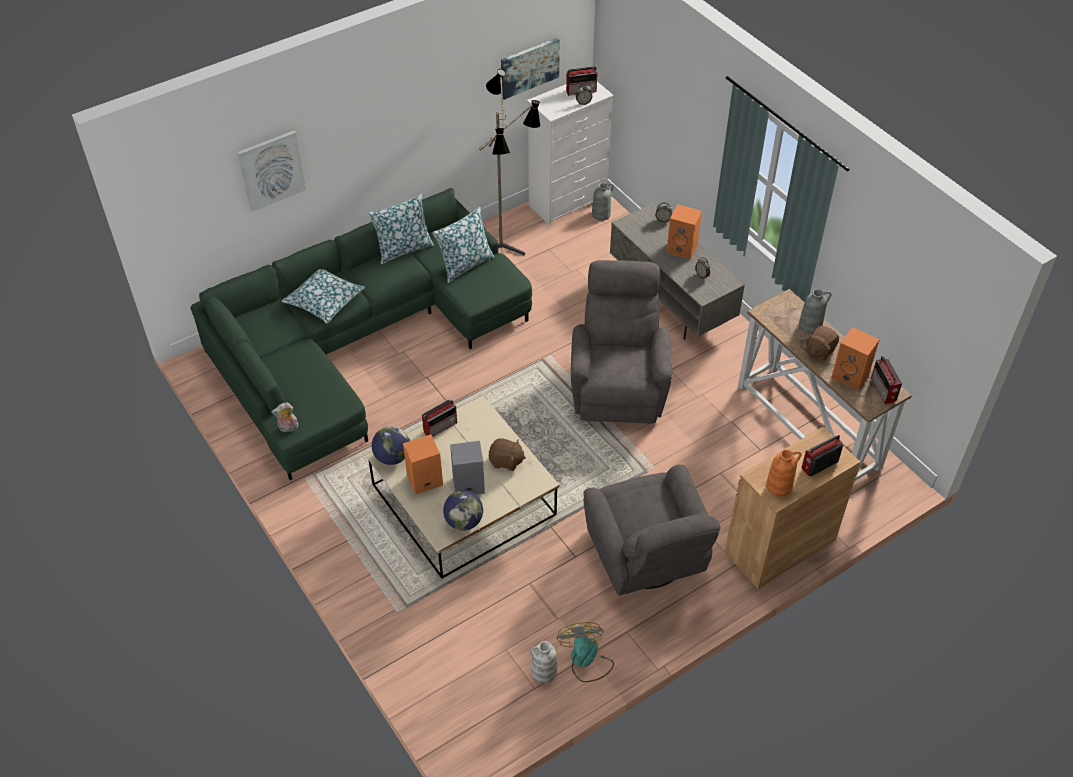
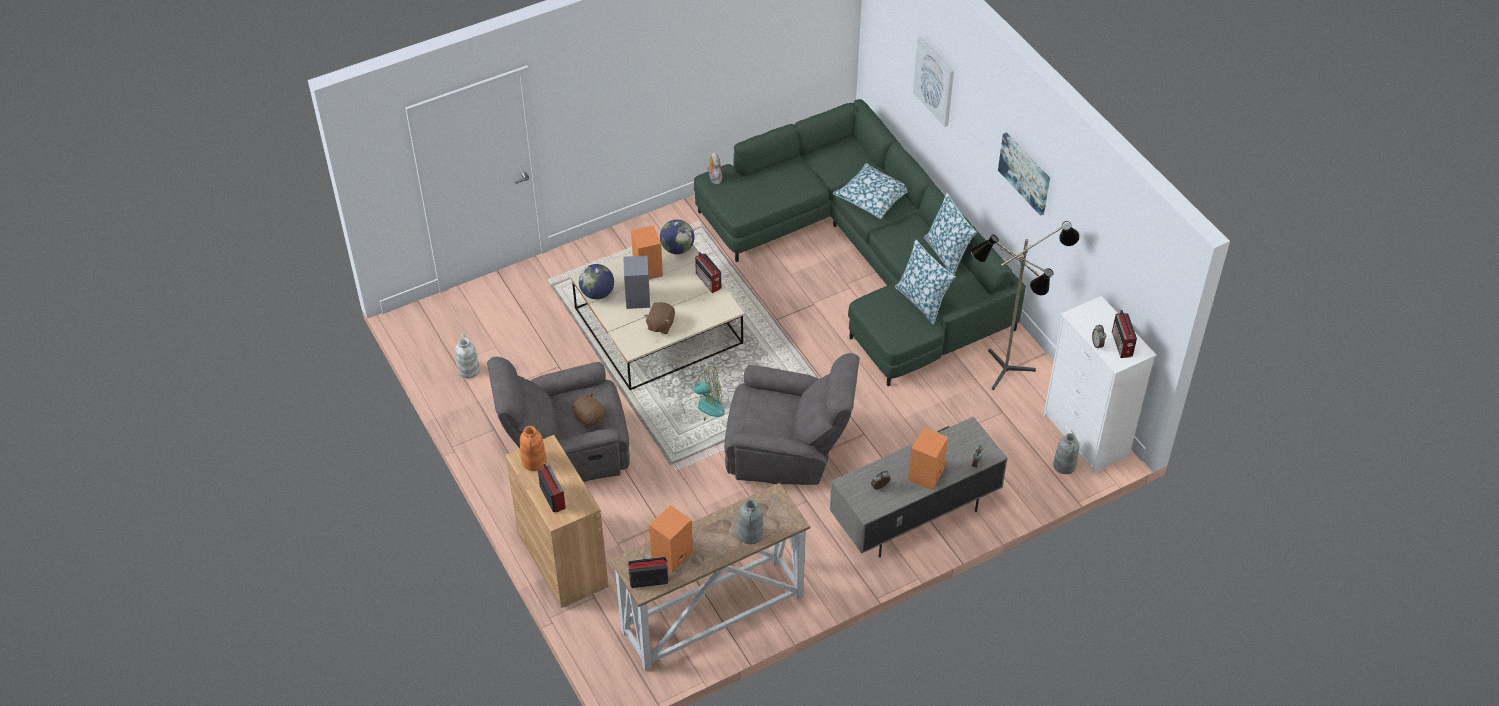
camera: 95 degrees right, 0 degrees up
picture [501,38,560,100] -> picture moved to [998,132,1050,216]
fan [557,622,614,682] -> fan moved to [683,366,725,423]
brown plush toy [805,326,839,361] -> brown plush toy moved to [571,392,606,429]

